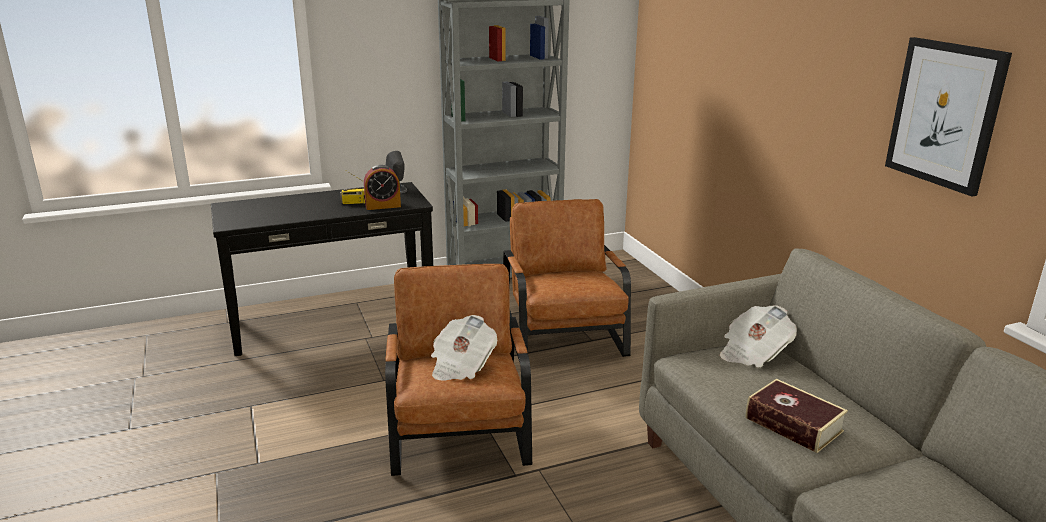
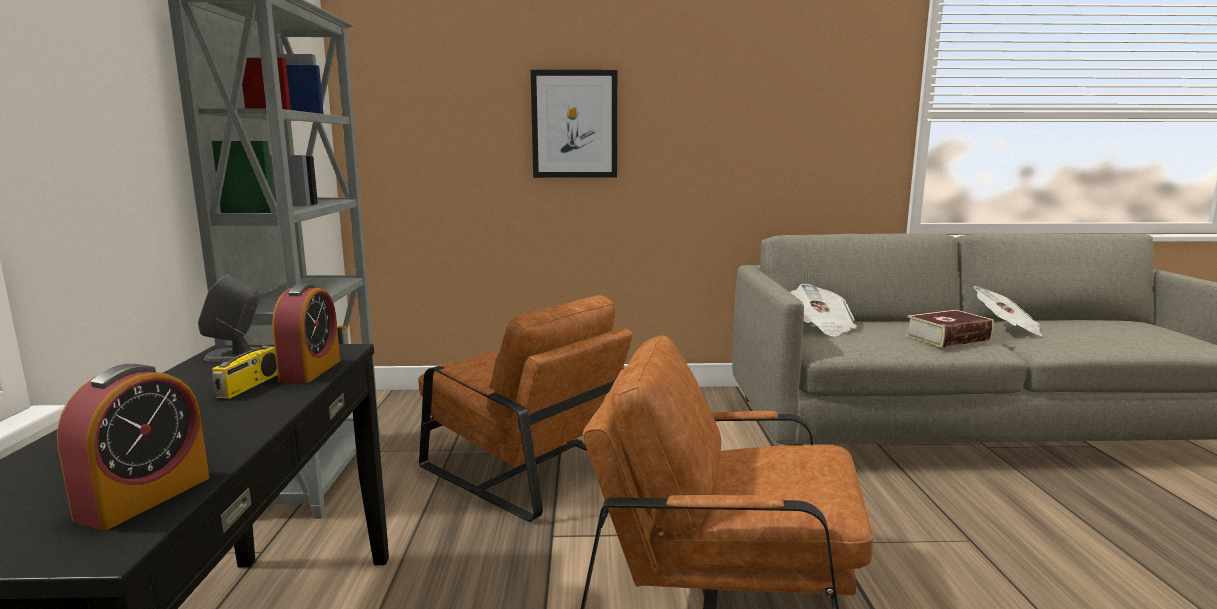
camera: 70 degrees left, 10 degrees down
newspaper [431,315,498,381] -> newspaper moved to [974,286,1042,336]
brown armchair [503,199,631,362] -> brown armchair turned 150 degrees counterclockwise [418,295,632,522]
picture [885,37,1012,196] -> picture moved to [531,70,617,178]
none -> alarm clock [57,364,209,530]

